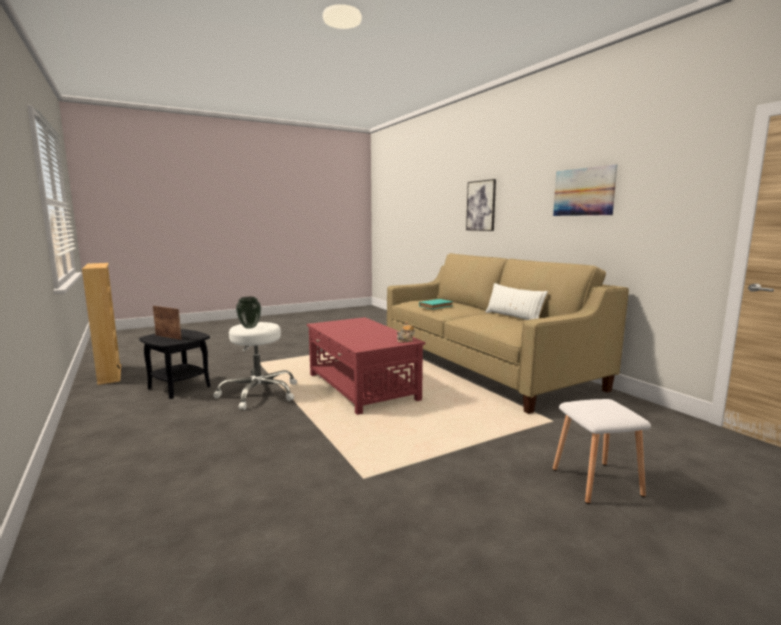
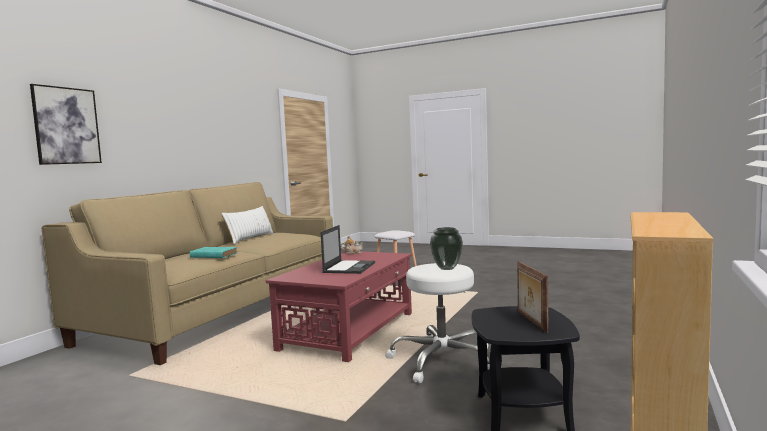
camera: 125 degrees left, 5 degrees down
picture [553,164,617,216] -> none
none -> laptop [321,225,375,274]

